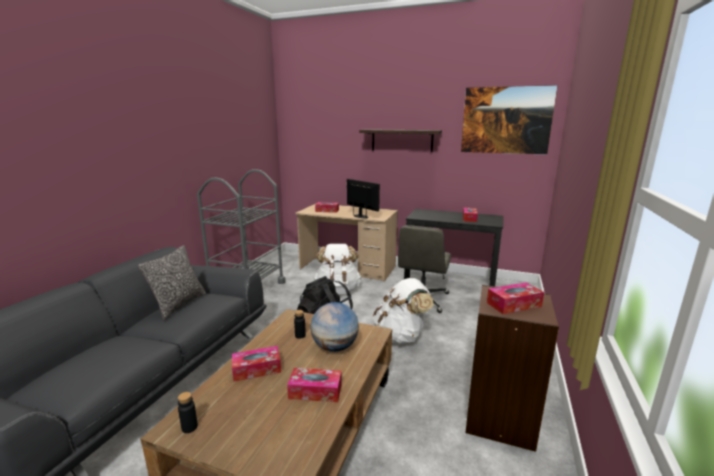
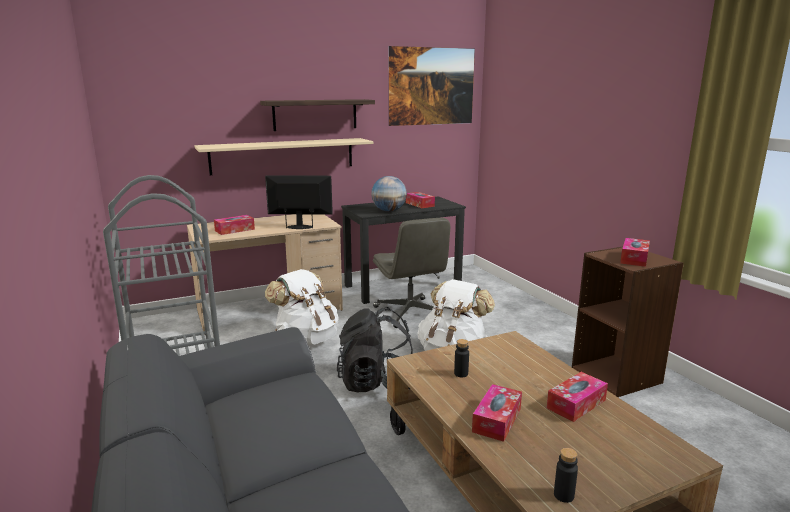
camera: 45 degrees left, 0 degrees up
pillow [138,245,206,320] -> none
globe [311,302,359,352] -> globe moved to [371,176,407,212]
none -> beige shelf [195,138,374,175]

